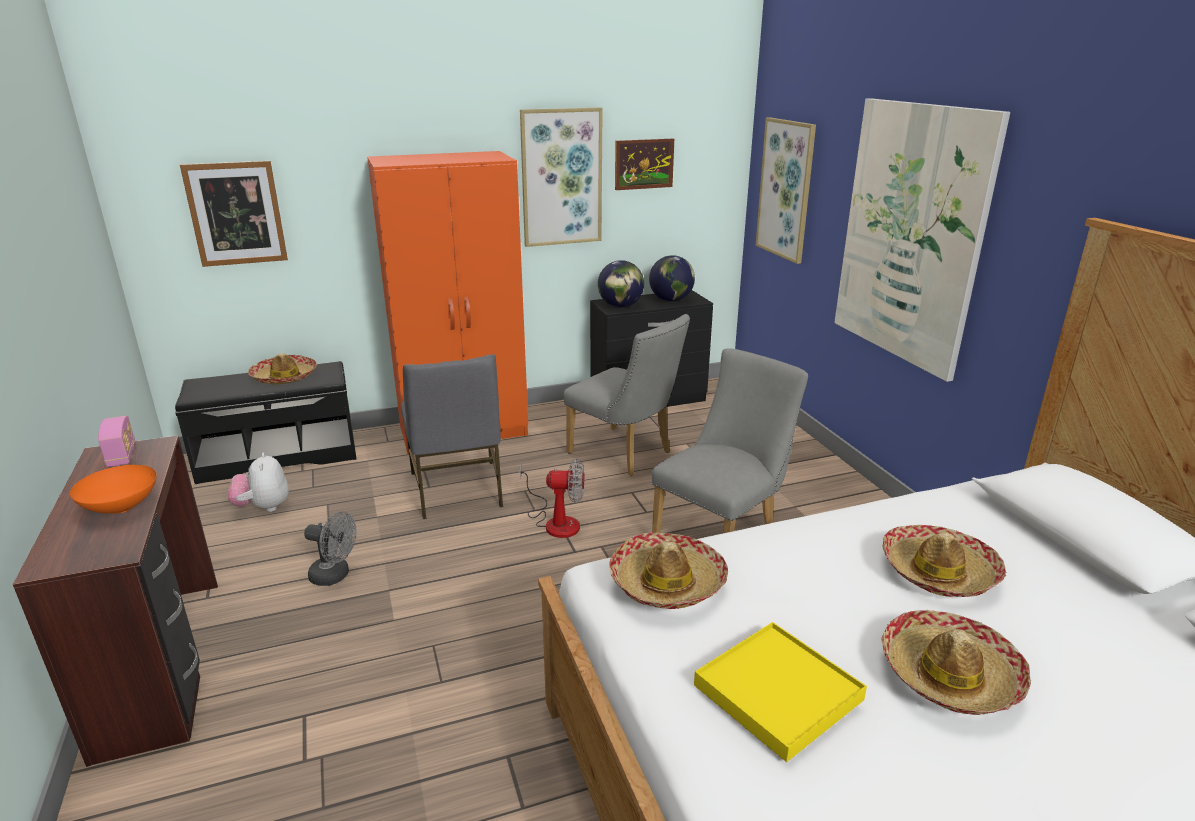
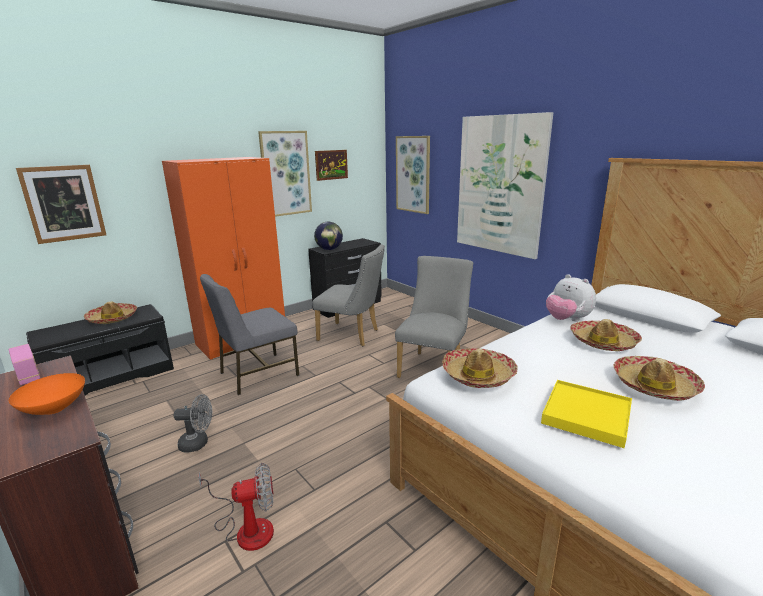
camera: 20 degrees left, 5 degrees down
plush toy [228,453,289,512] -> plush toy moved to [546,274,596,322]
grey chair [401,354,503,519] -> grey chair turned 90 degrees clockwise [200,274,299,395]
fan [519,459,584,538] -> fan moved to [198,463,274,551]
globe [649,255,695,302] -> none

